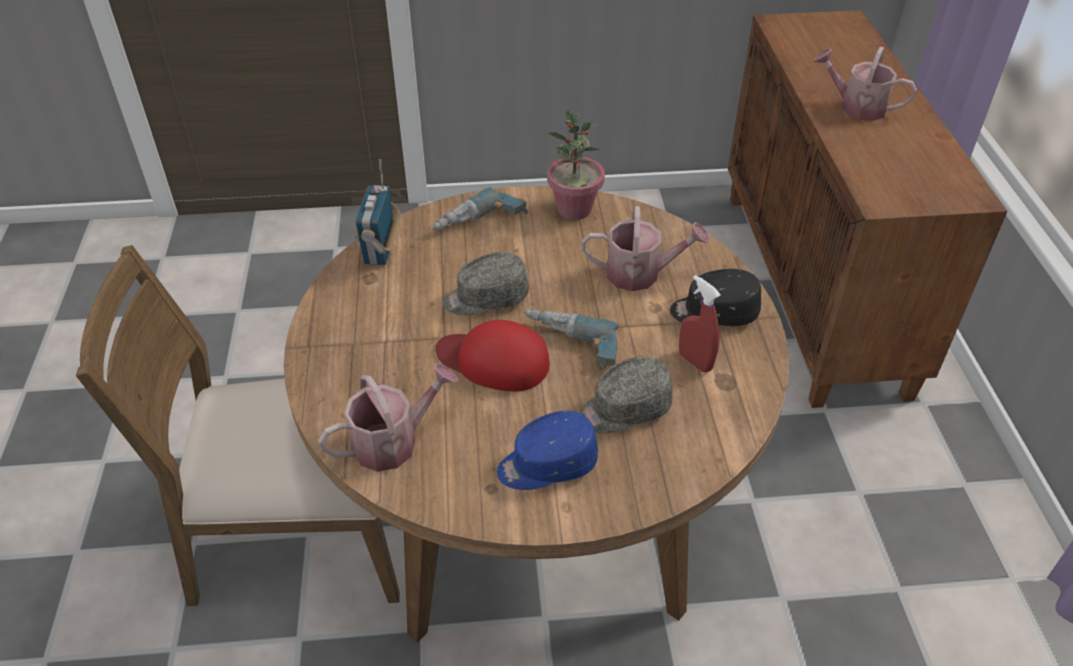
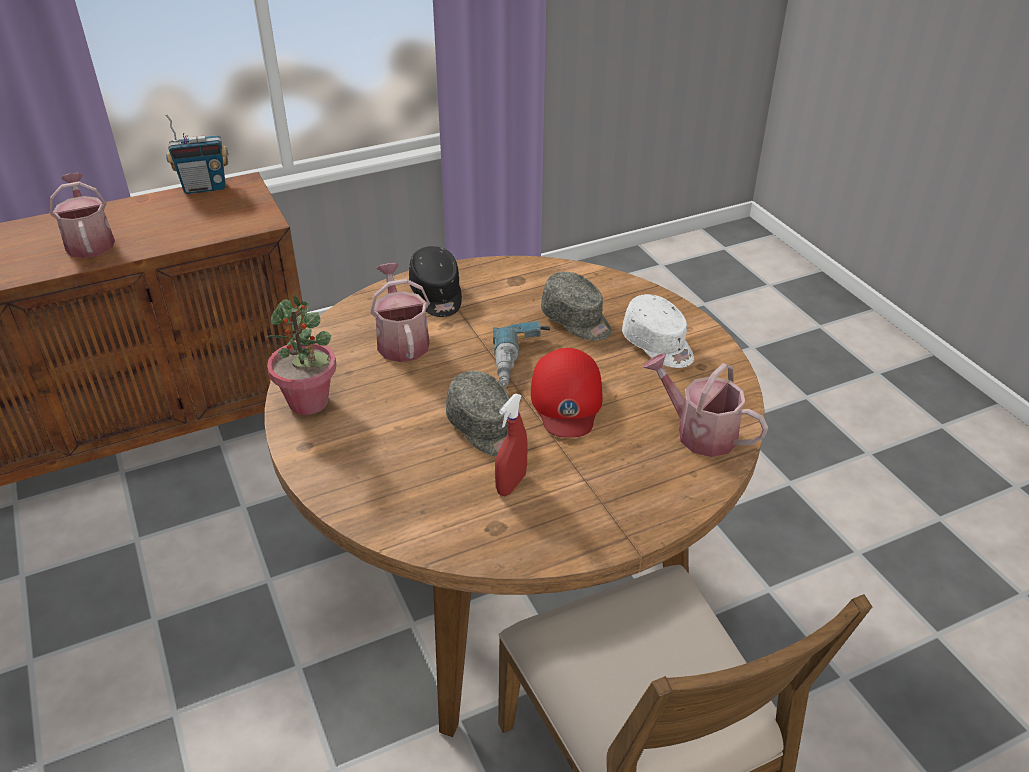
camera: 110 degrees left, 5 degrees down
radio [355,159,401,265] -> radio moved to [165,114,228,194]
power drill [432,187,528,230] -> none
blue cap [497,411,598,490] -> white cap [622,294,694,368]
red spray bottle [679,275,721,372] -> red spray bottle moved to [495,394,528,496]
watering can [813,46,917,121] -> watering can turned 150 degrees clockwise [50,173,115,258]

